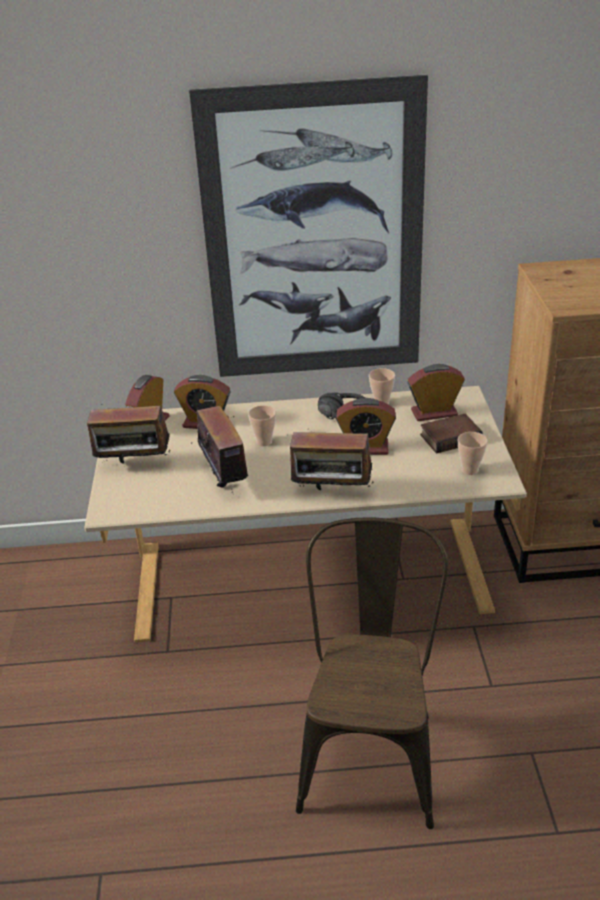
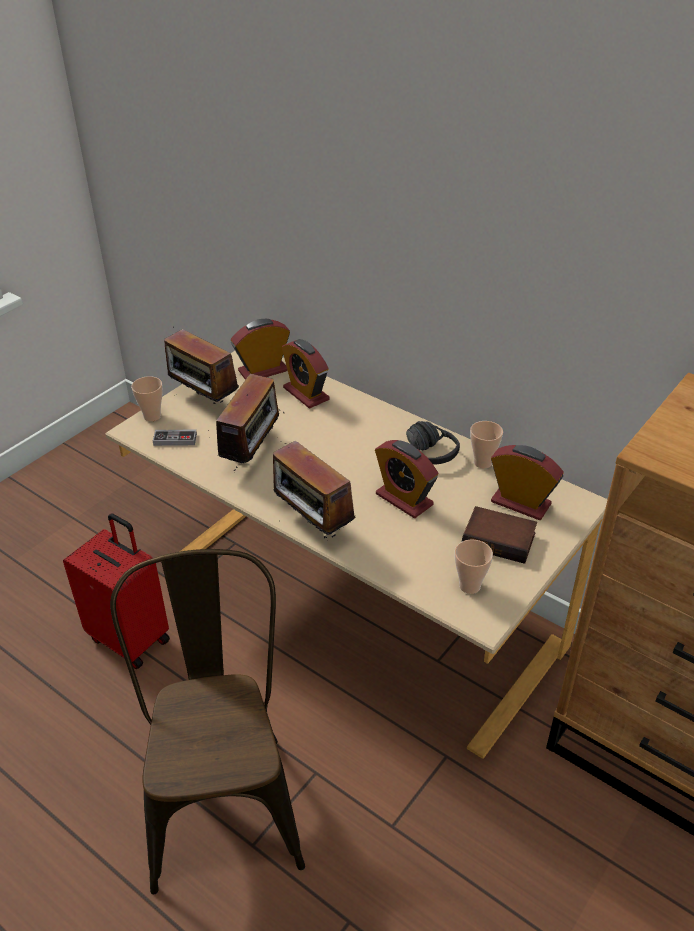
camera: 40 degrees right, 5 degrees up
picture [189,75,428,377] -> none
cup [248,405,276,446] -> cup moved to [131,376,163,421]
brown chair [296,518,448,829] -> brown chair turned 60 degrees counterclockwise [110,549,305,895]
none -> red suitcase [63,513,170,669]
none -> game controller [153,430,197,446]

